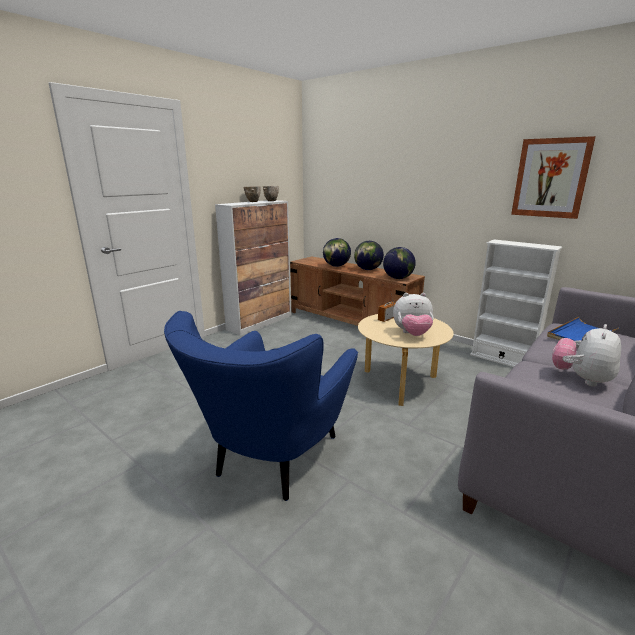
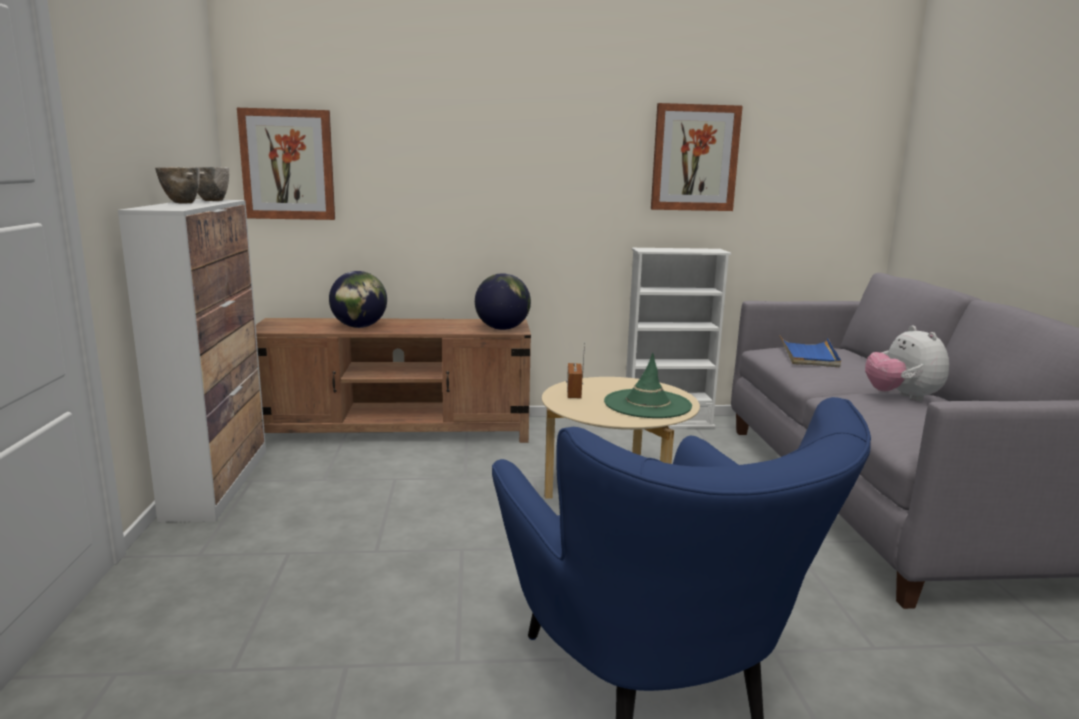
camera: 45 degrees left, 5 degrees down
globe [354,241,384,270] -> none
plush toy [393,293,434,336] -> green hat [604,353,692,418]
none -> picture [237,108,335,220]

